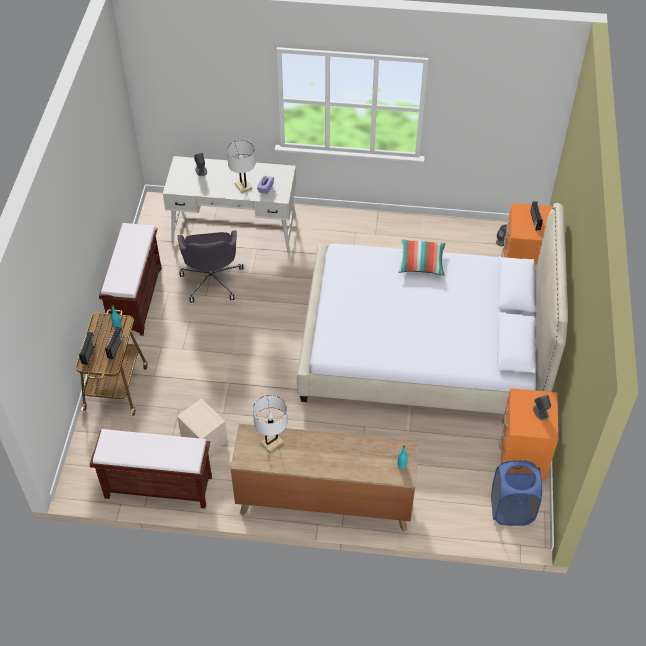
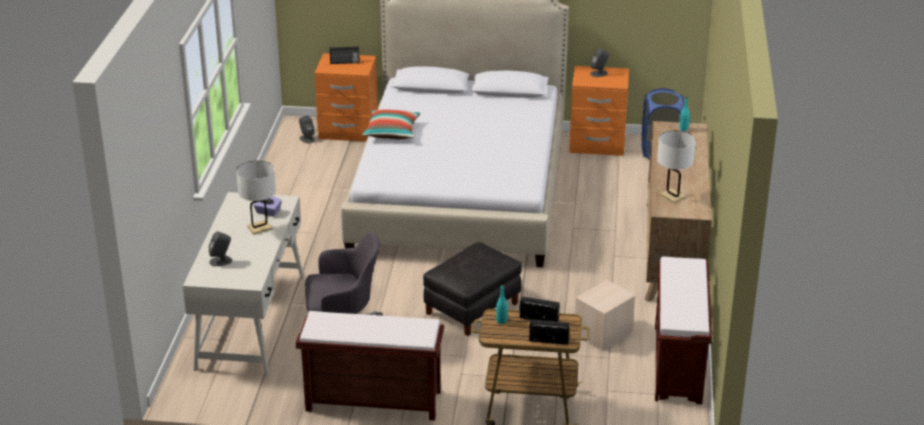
camera: 90 degrees left, 20 degrees down
none -> black ottoman [423,242,522,336]

